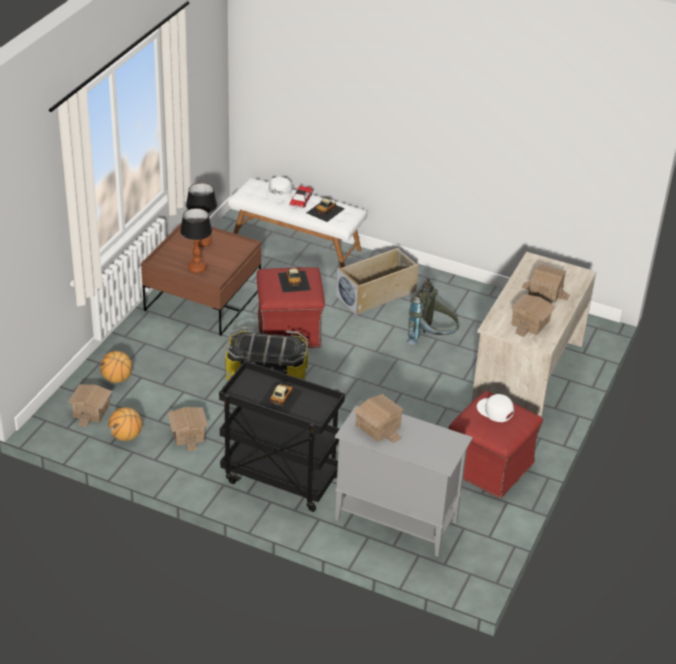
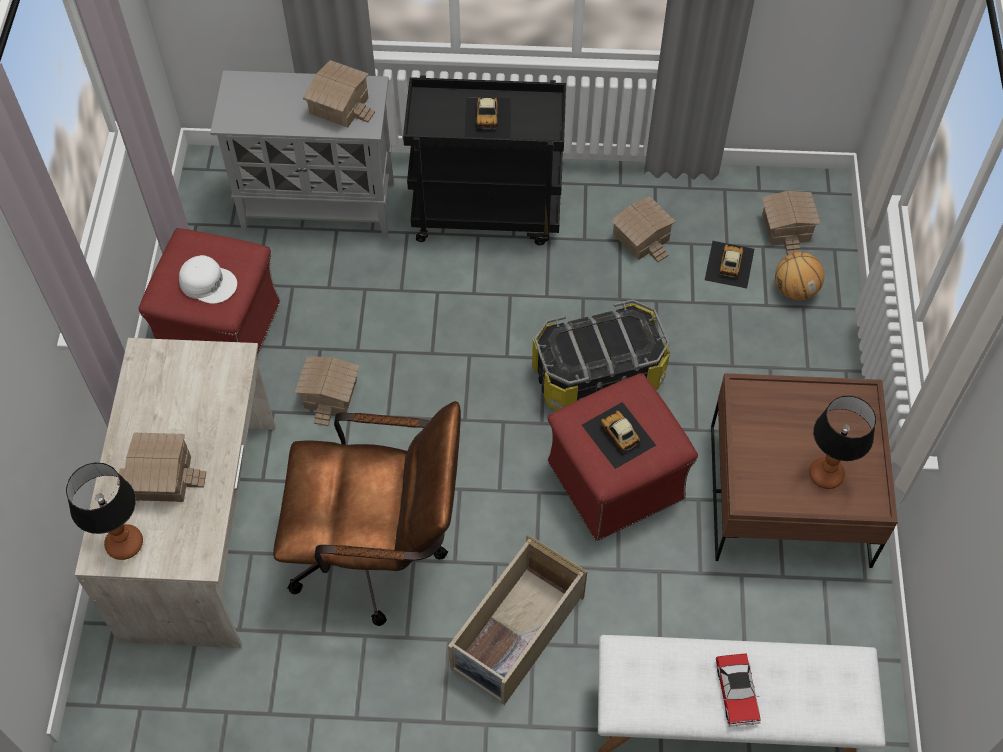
camera: 160 degrees right, 20 degrees up
basketball [108,407,142,441] -> none
table lamp [180,208,212,273] -> table lamp moved to [66,462,143,560]
white cap [266,177,292,201] -> none
toy car [307,198,345,222] -> toy car moved to [705,241,754,289]
grey backpack [407,279,459,345] -> brown office chair [273,401,461,626]
toy house [511,294,556,337] -> toy house moved to [295,356,360,426]

